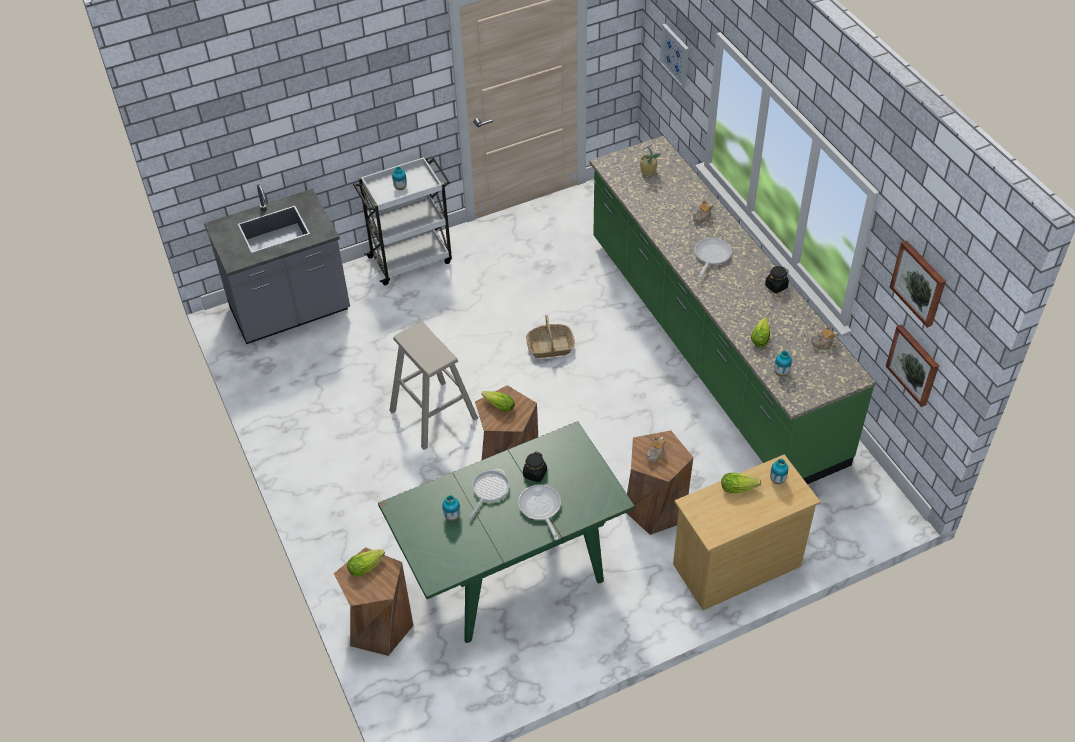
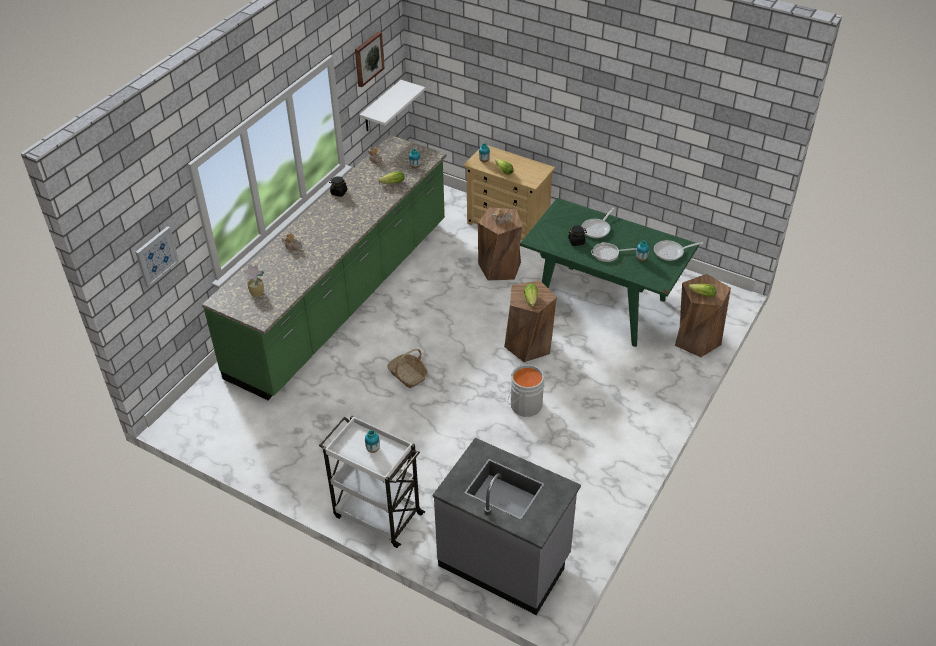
camera: 125 degrees left, 5 degrees down
beige stool [389,322,478,450] -> grey bucket [507,364,545,417]
frying pan [694,238,732,278] -> frying pan moved to [654,240,703,261]
picture [886,324,939,407] -> white shelf [360,80,426,131]

